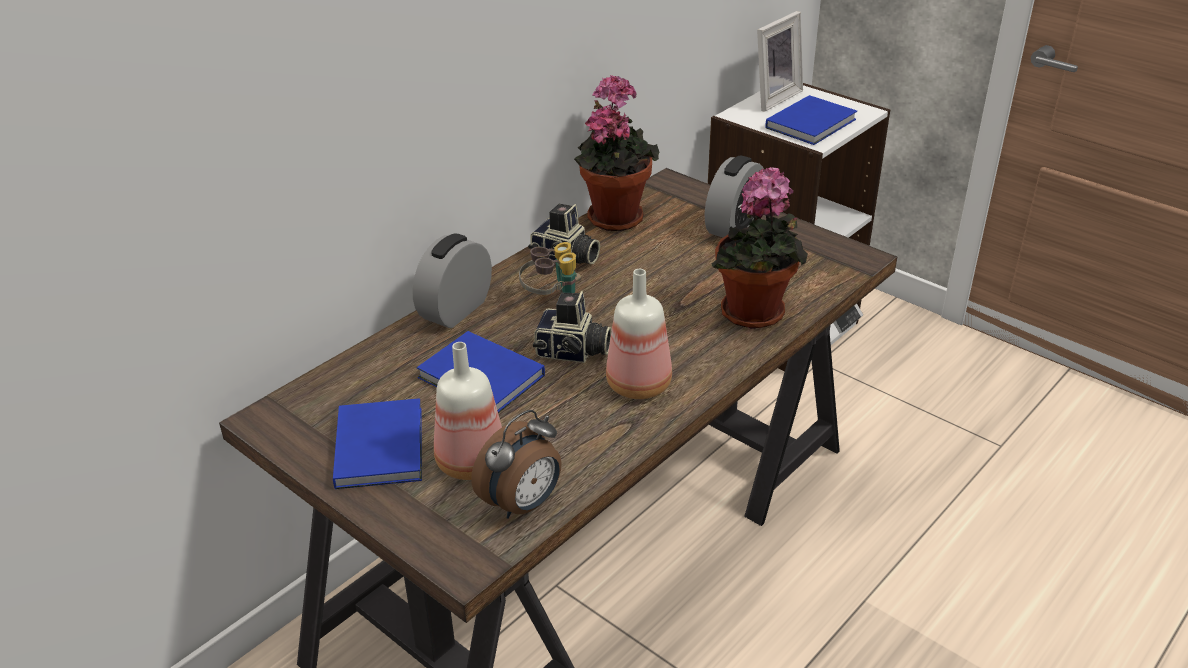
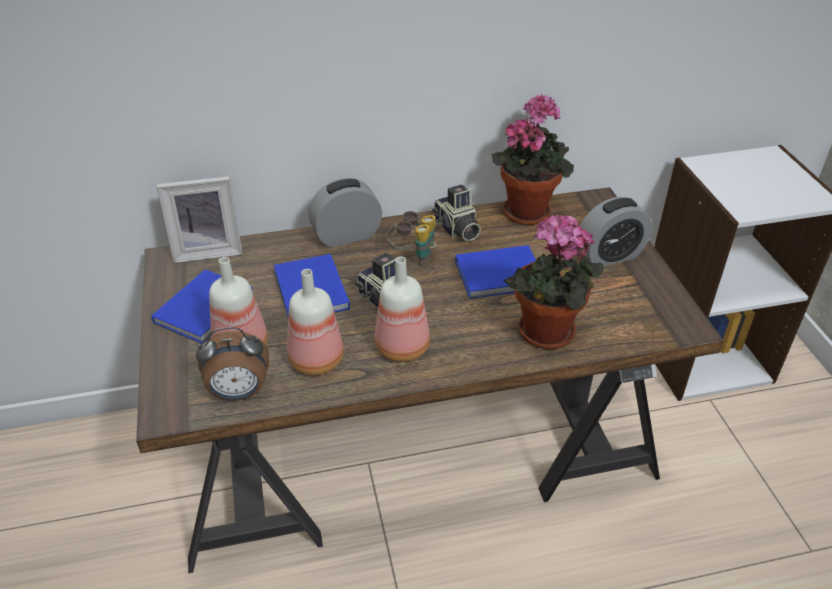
camera: 35 degrees right, 5 degrees up
picture frame [757,11,803,112] -> picture frame moved to [157,176,243,263]
blue book [765,95,857,145] -> blue book moved to [455,245,536,299]
none -> bottle [287,269,343,375]

